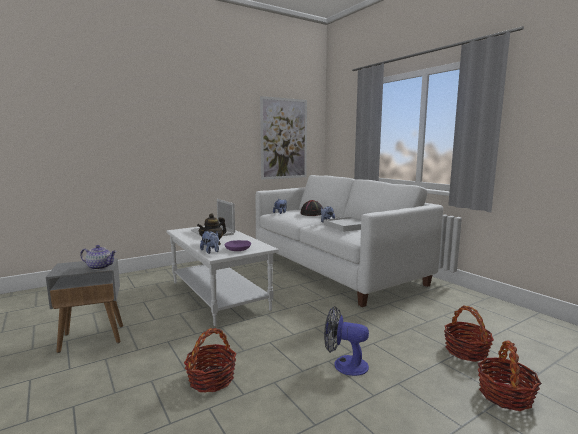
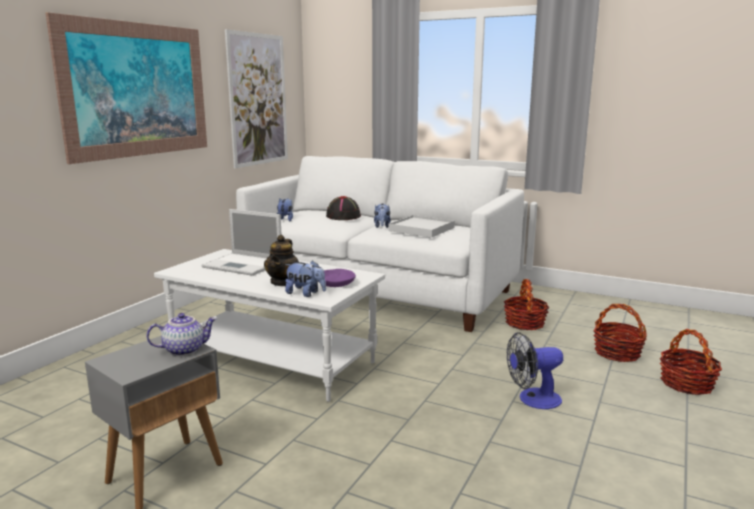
camera: 30 degrees left, 5 degrees up
basket [184,328,237,393] -> basket moved to [504,279,549,330]
none -> picture [46,12,207,164]

